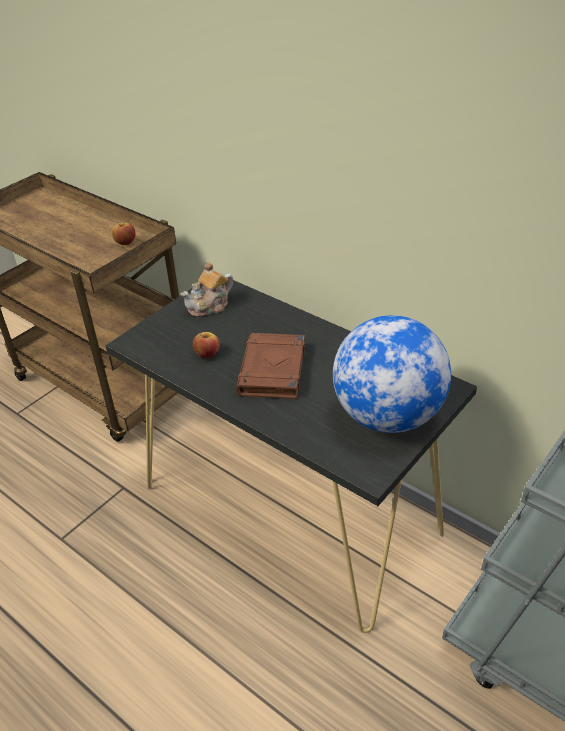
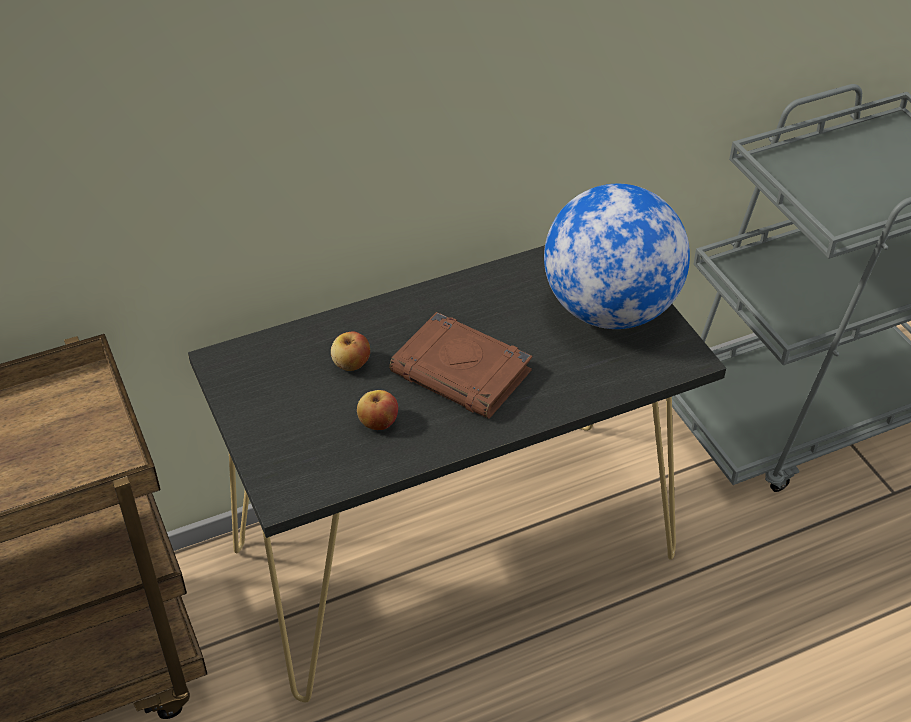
camera: 65 degrees left, 5 degrees up
apple [112,223,136,245] -> apple moved to [331,331,370,371]
teapot [180,262,234,317] -> none

